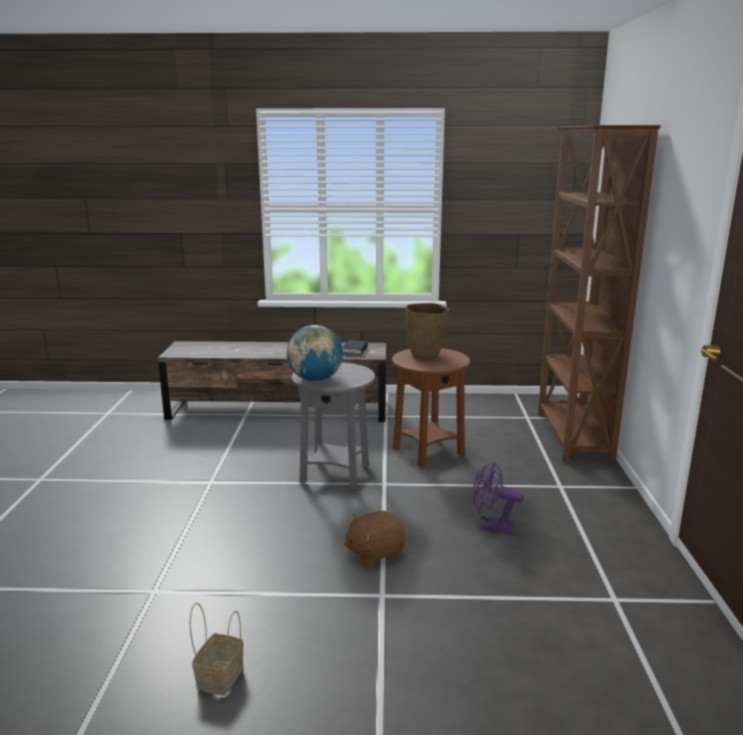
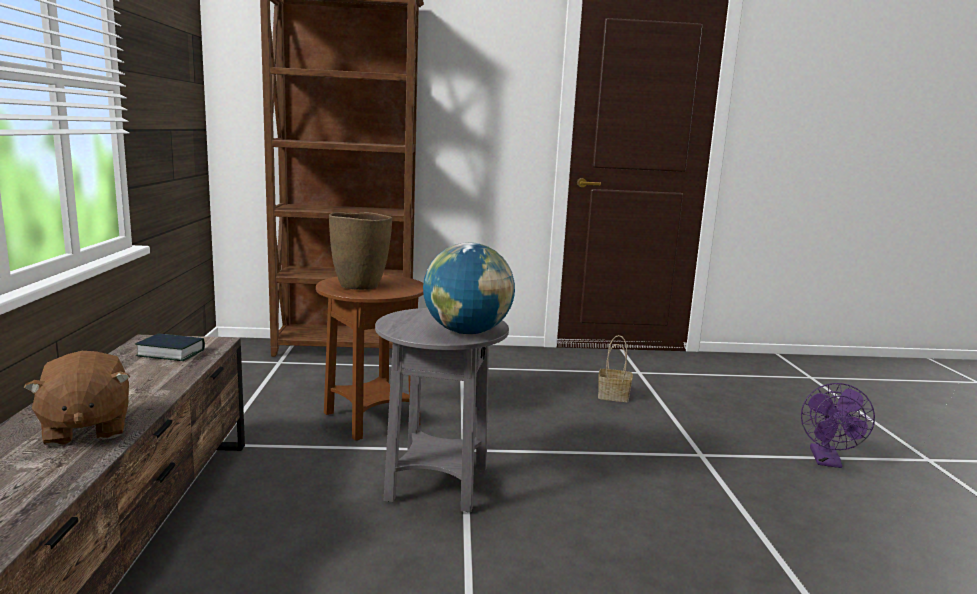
camera: 95 degrees left, 5 degrees down
basket [190,603,244,696] -> basket moved to [598,335,633,402]
brown plush toy [344,511,406,566] -> brown plush toy moved to [23,351,130,446]
purple fan [472,461,524,534] -> purple fan moved to [801,383,875,468]

